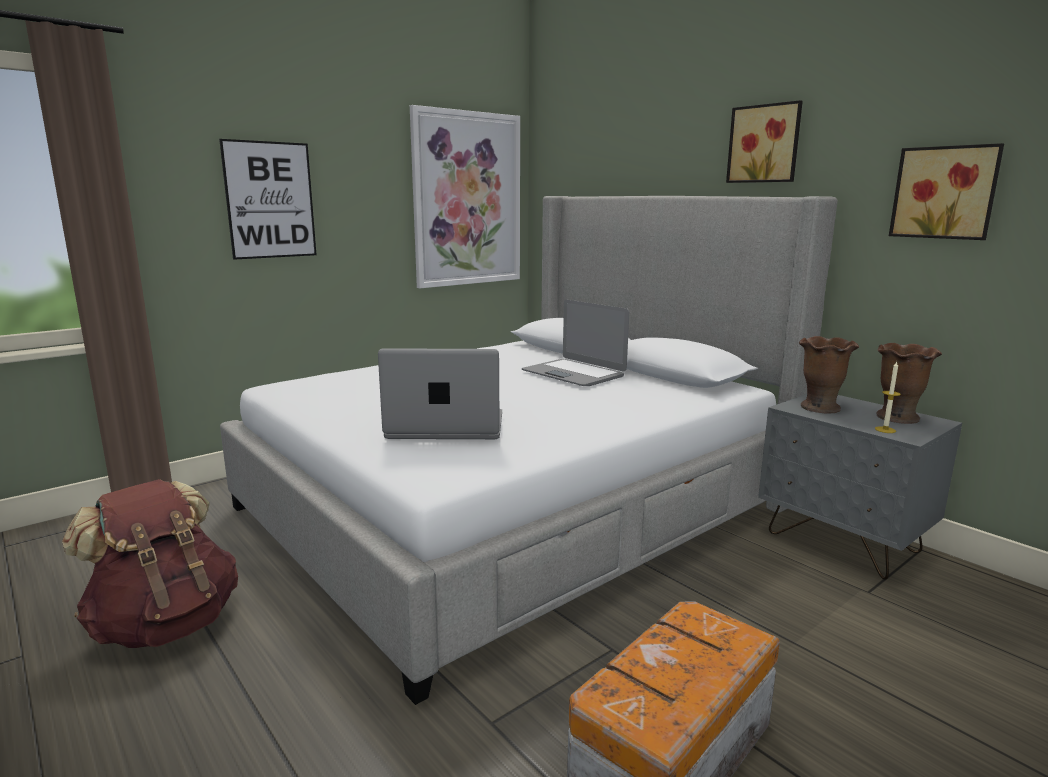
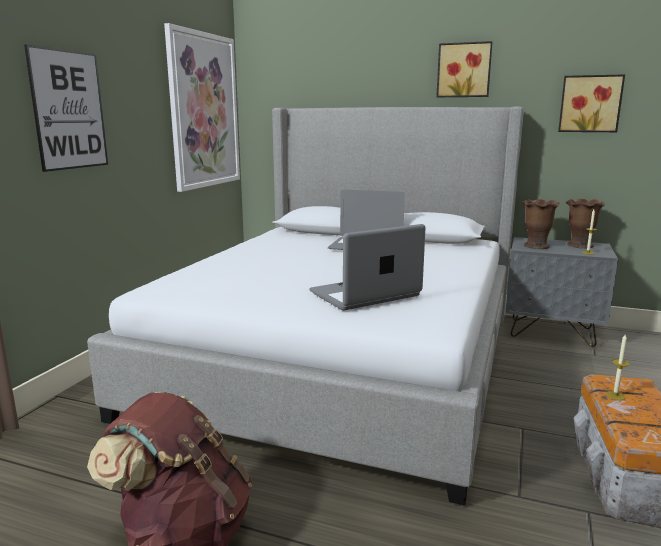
camera: 30 degrees left, 0 degrees up
none -> candle [606,333,629,400]

